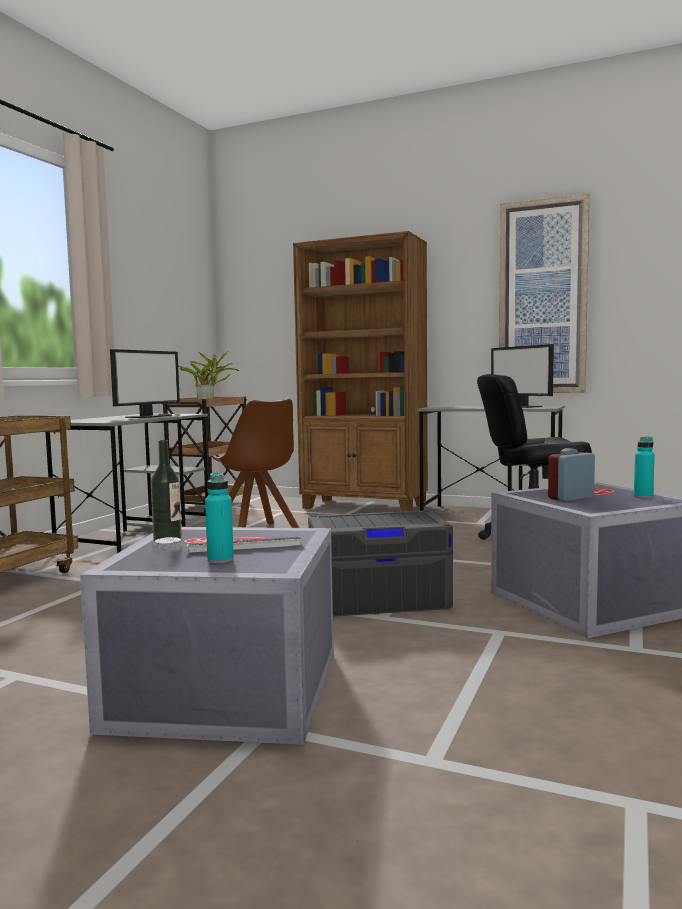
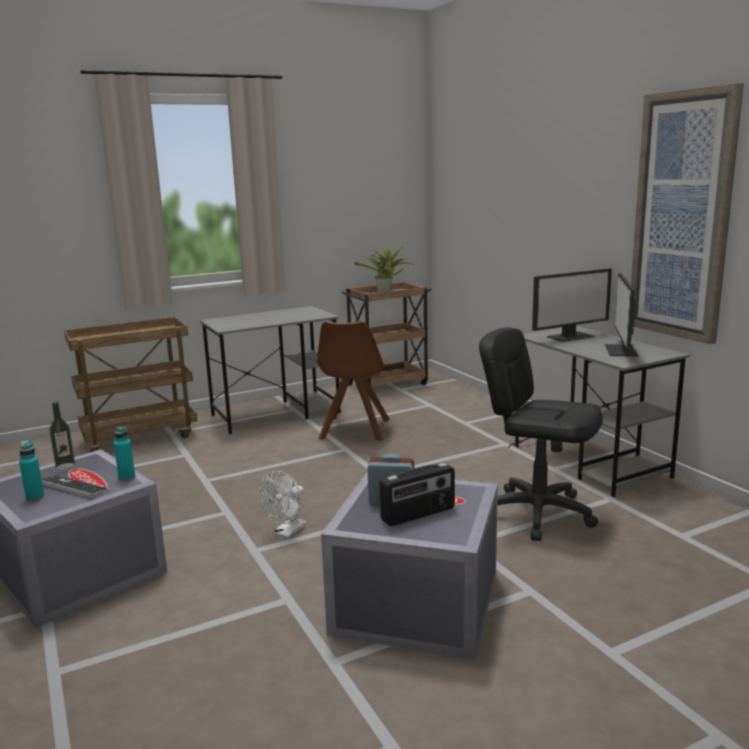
camera: 40 degrees right, 10 degrees up
monitor [110,349,180,418] -> monitor moved to [532,268,612,342]
brown bookcase [293,231,428,512] -> none
grey storage box [308,510,453,617] -> white fan [259,471,306,538]
turquoise bottle [634,436,655,498] -> turquoise bottle moved to [114,426,135,481]
none -> radio [380,462,455,526]

